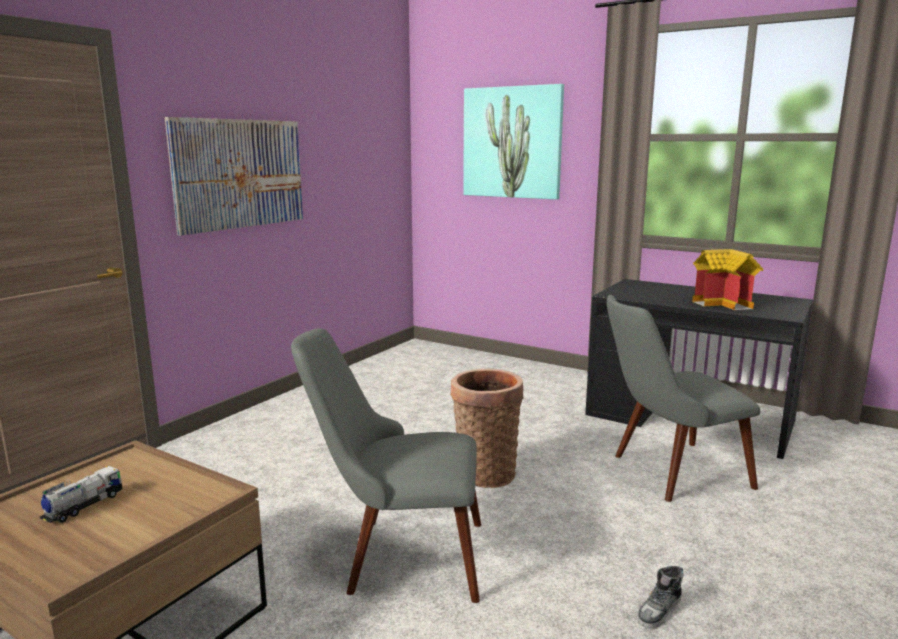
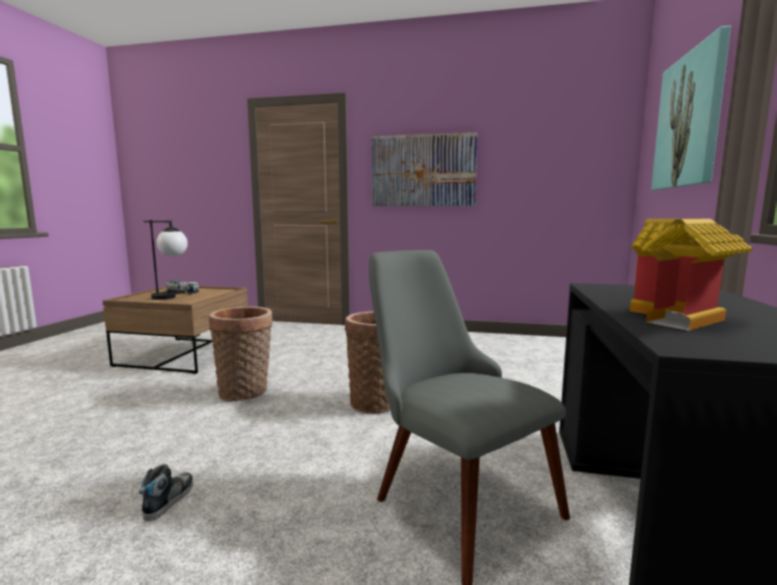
camera: 70 degrees right, 5 degrees down
grey chair [291,328,481,603] -> basket [209,307,273,401]
shoe [638,566,684,629] -> shoe turned 75 degrees clockwise [139,464,193,521]
none -> table lamp [143,220,188,300]

